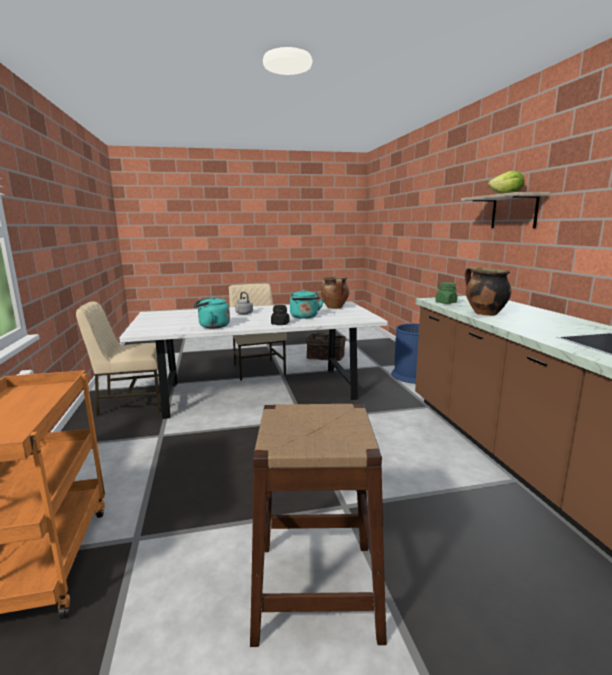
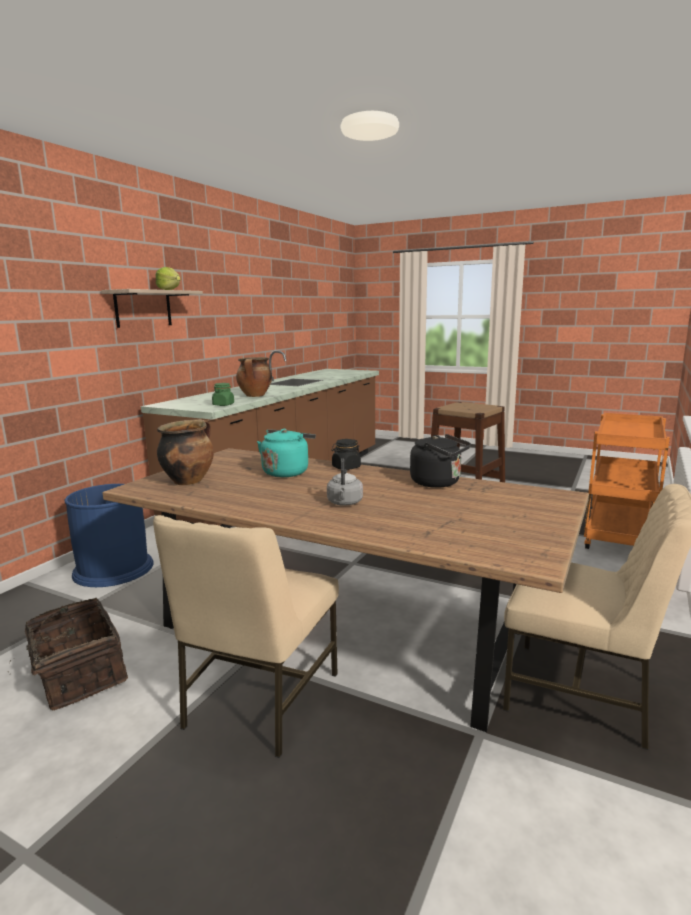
camera: 140 degrees left, 0 degrees up
white dining table [119,302,388,419] -> brown dining table [103,448,589,732]
turquoise kettle [193,296,230,329] -> black kettle [410,434,471,488]

